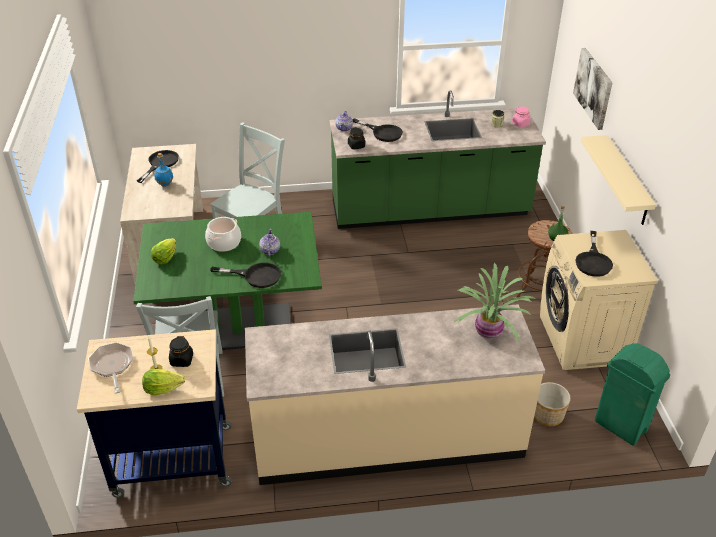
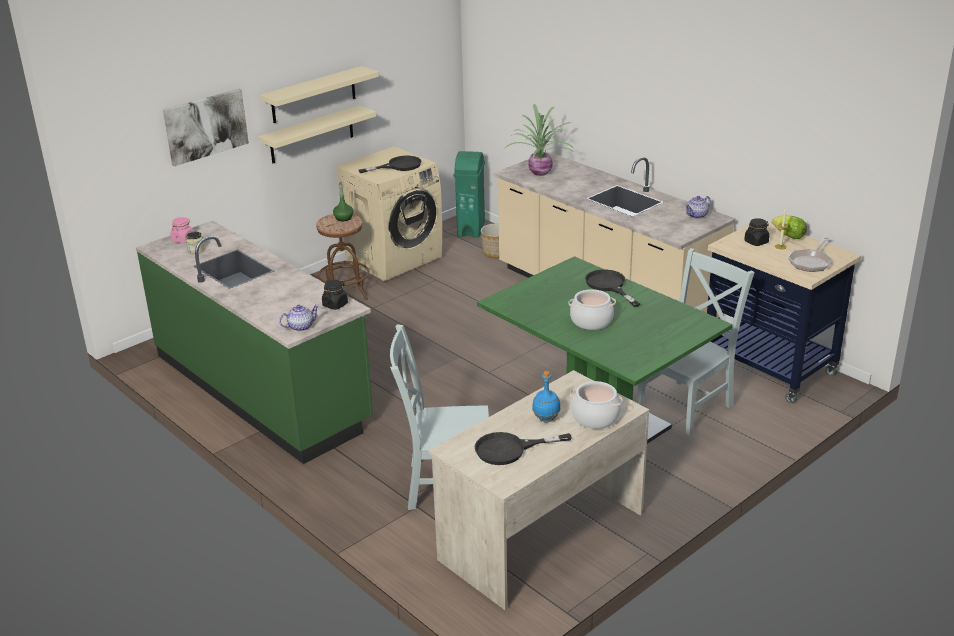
camera: 125 degrees left, 10 degrees down
lettuce [151,238,176,264] -> none
teapot [259,229,280,256] -> teapot moved to [685,196,711,219]
black frying pan [352,118,403,142] -> none
none -> beige shelf [260,66,379,123]
none -> cooking pot [570,381,623,429]

